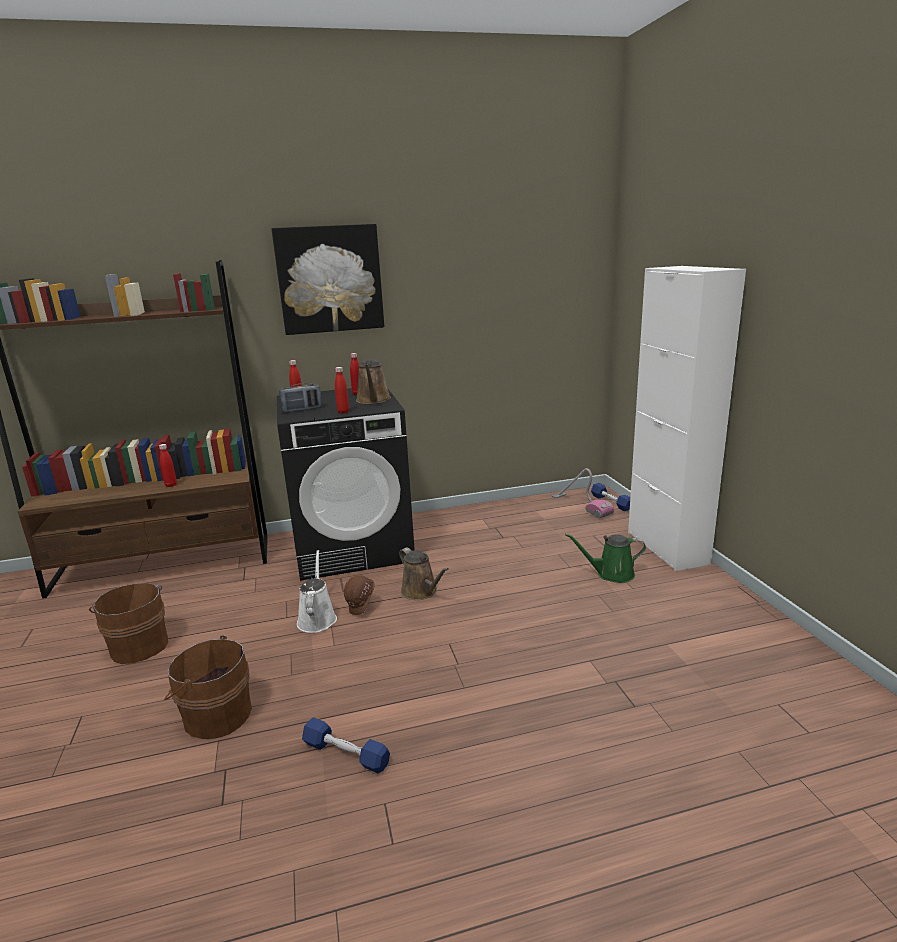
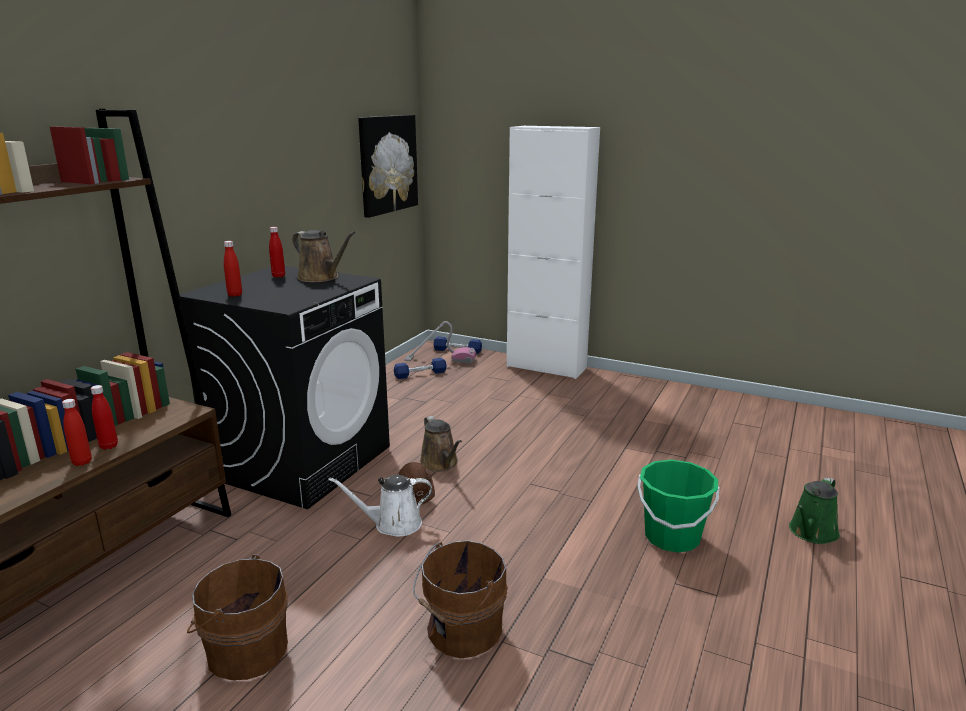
camera: 50 degrees left, 0 degrees up
picture [272,224,384,335] -> picture moved to [358,115,418,218]
radio [279,383,322,412] -> none
white watering can [297,550,337,633] -> white watering can turned 45 degrees counterclockwise [328,475,432,537]
blue dumbbell [302,717,390,773] -> blue dumbbell moved to [394,358,447,379]
red bottle [335,367,349,414] -> red bottle moved to [62,399,92,466]
brown watering can [399,548,449,600] -> brown watering can turned 60 degrees clockwise [420,416,462,472]
green watering can [565,533,646,583] -> green watering can moved to [789,477,840,544]
none -> green bucket [637,460,720,553]

